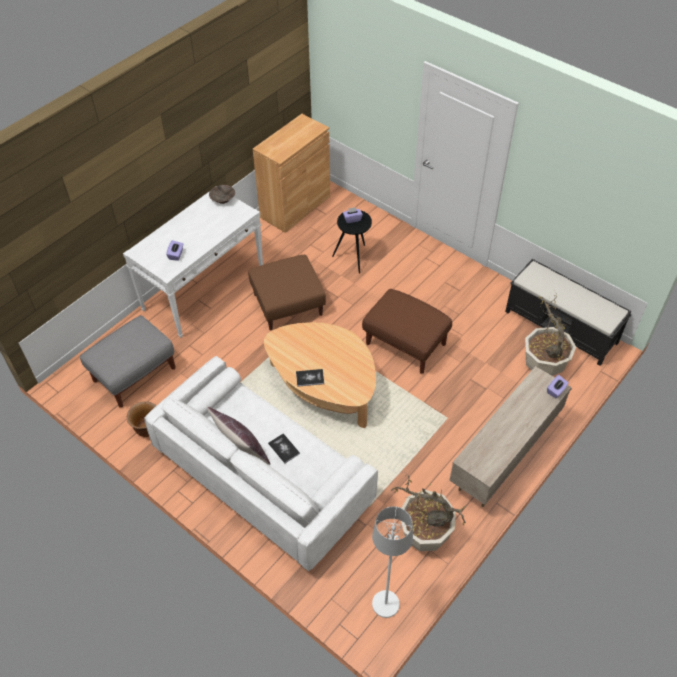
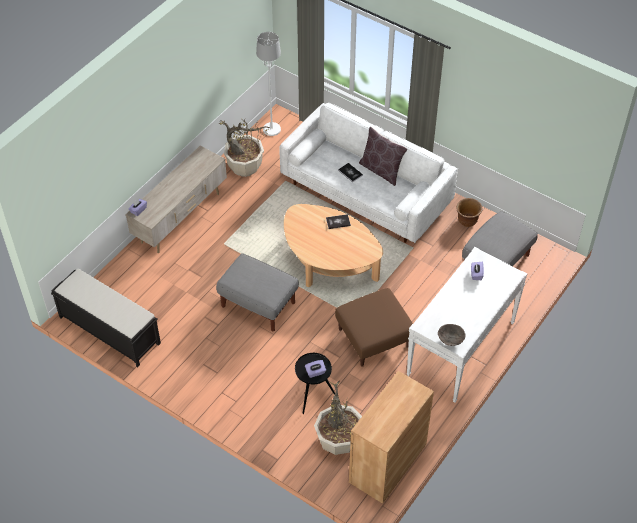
camera: 175 degrees right, 0 degrees up
brown ottoman [362,289,452,374] -> grey ottoman [216,253,299,331]
potted plant [525,293,576,376] -> potted plant moved to [314,381,362,455]

